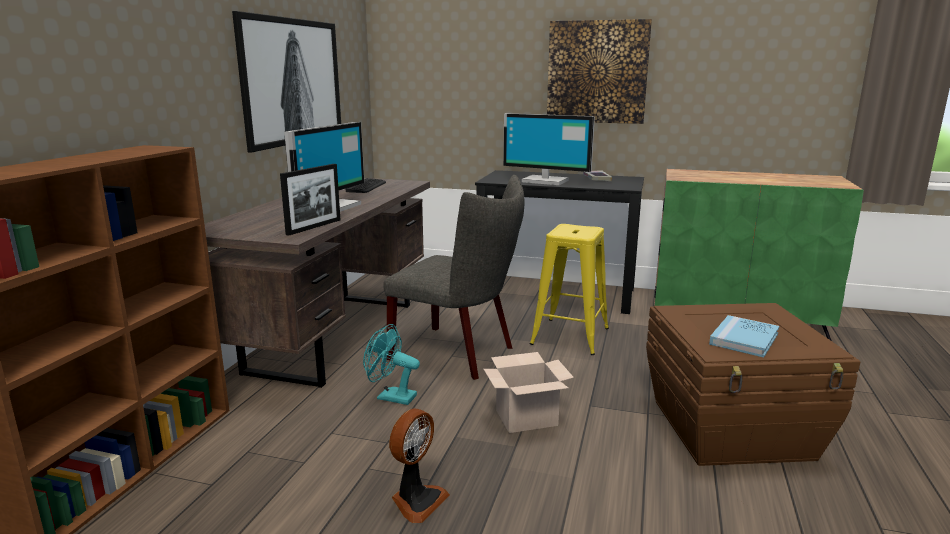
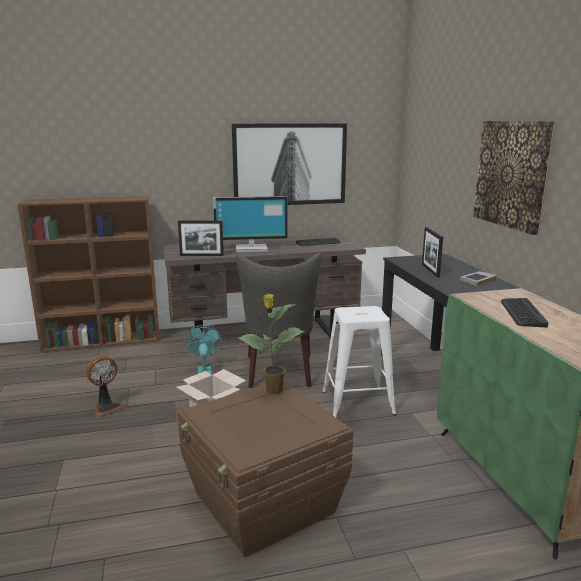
camera: 60 degrees right, 0 degrees up
fan [389,409,450,523] -> fan turned 45 degrees counterclockwise [86,356,126,418]
monitor [503,113,595,185] -> picture frame [422,227,443,277]
yellow stool [530,224,609,355] -> white stool [322,306,396,417]
blue book [709,315,779,358] -> none
none -> potted plant [238,294,305,394]
none -> keyboard [501,298,548,327]

